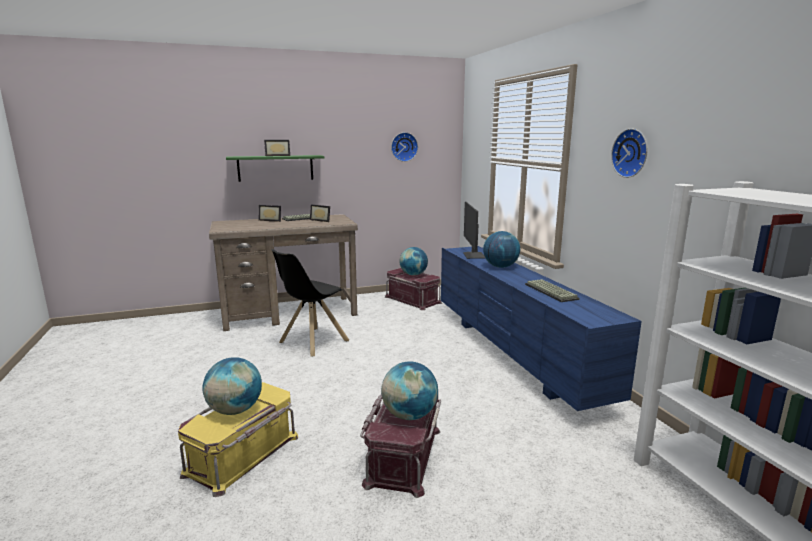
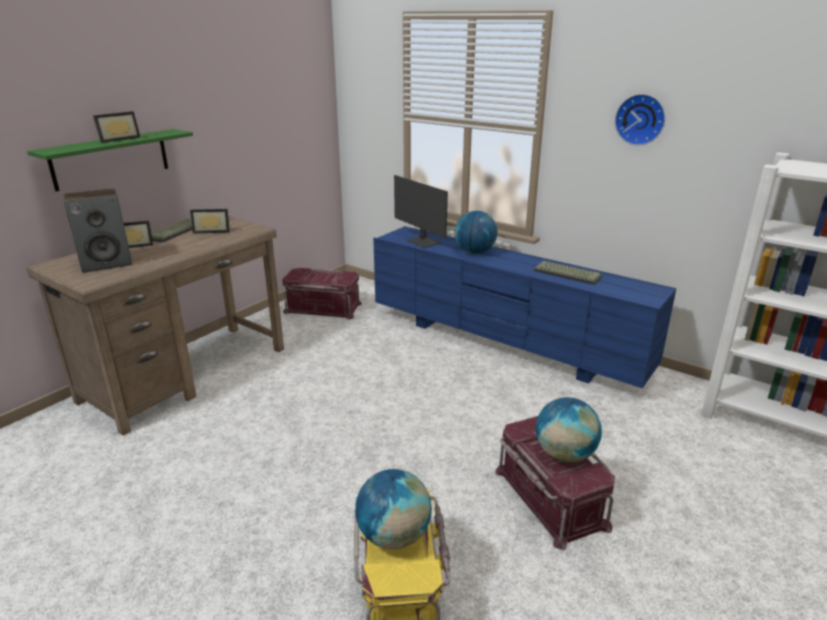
camera: 35 degrees left, 10 degrees up
black chair [272,249,349,357] -> none
wall clock [391,132,418,162] -> none
globe [399,247,428,276] -> none
none -> speaker [64,188,132,273]

